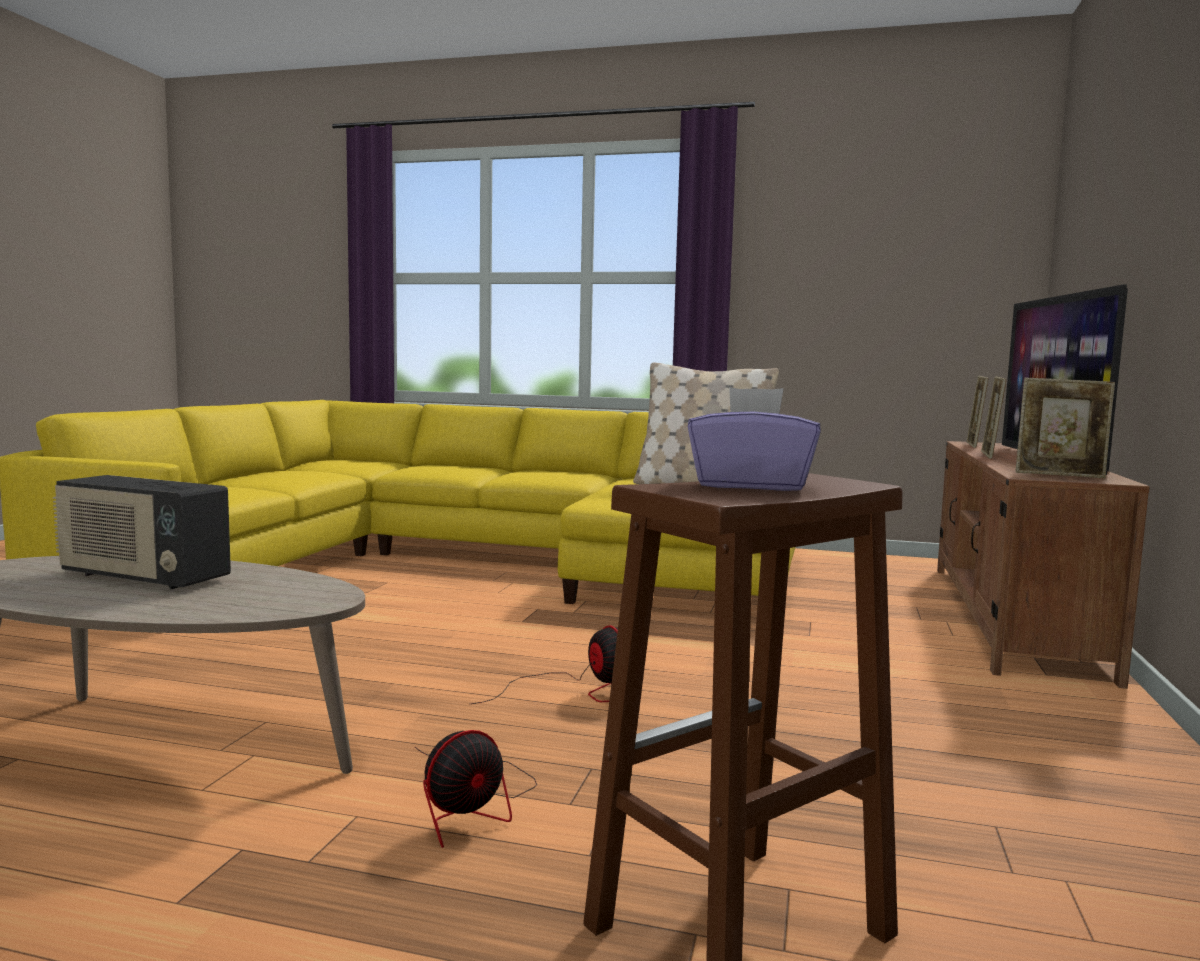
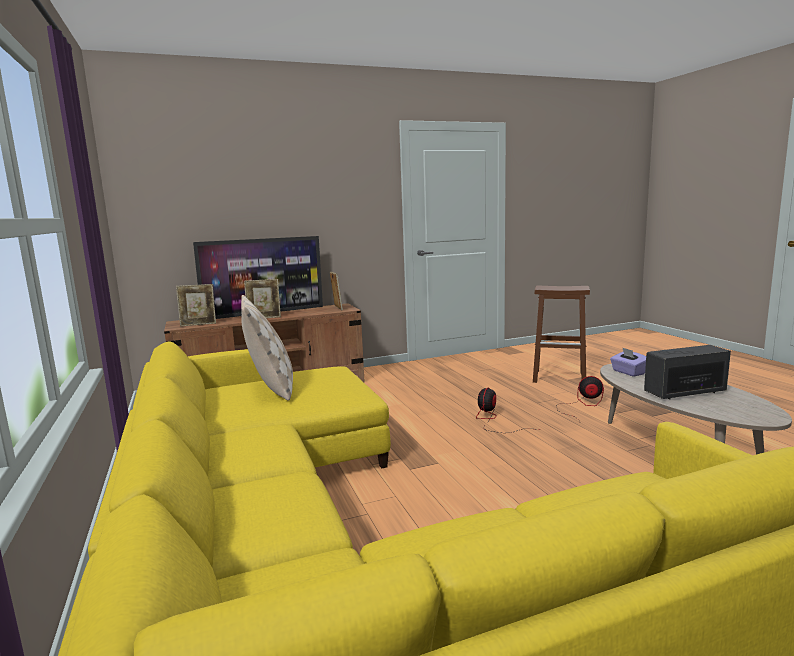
camera: 125 degrees left, 5 degrees up
radio [53,475,231,589] -> radio turned 90 degrees counterclockwise [644,345,731,400]
purple tissue box [688,387,821,491] -> purple tissue box moved to [610,347,646,377]

